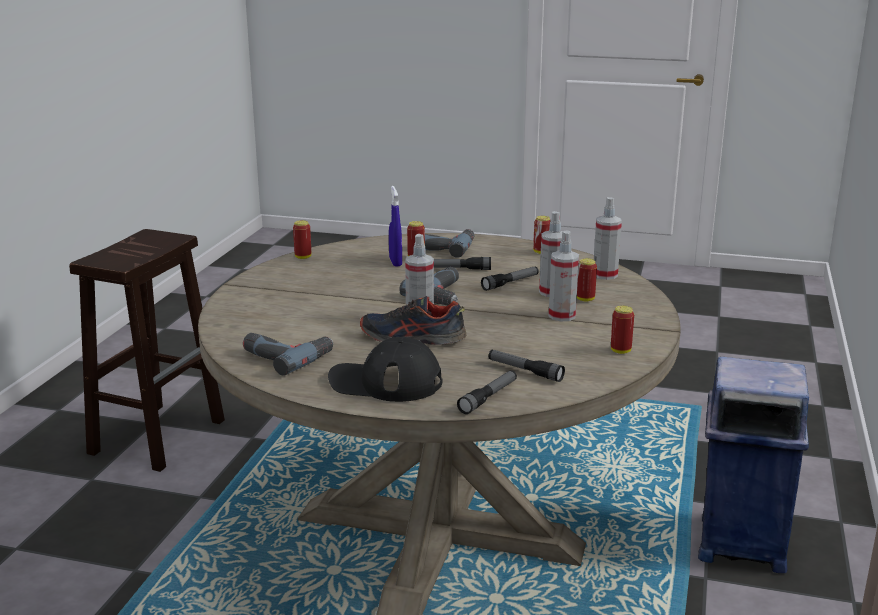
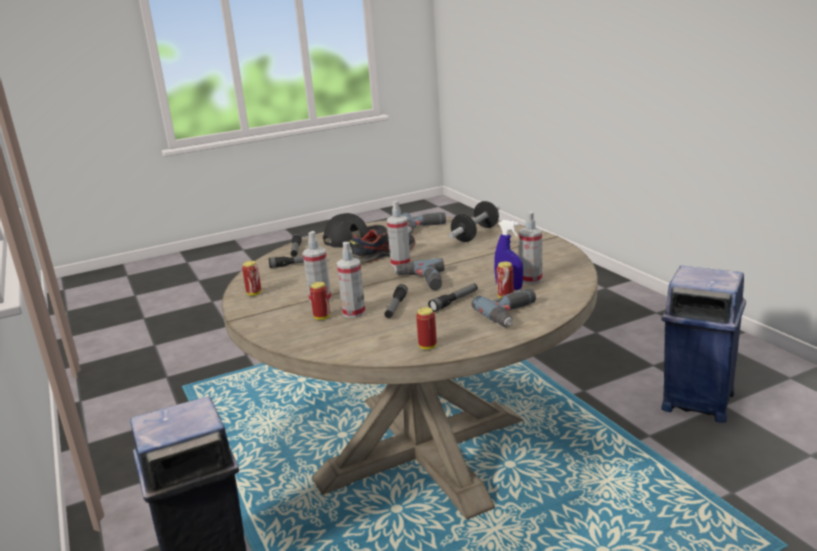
camera: 140 degrees right, 0 degrees up
brown stool [69,229,225,472] -> blue trash can [661,266,746,423]
can [293,220,311,259] -> none
spray bottle [594,197,622,280] -> spray bottle moved to [519,211,542,284]
none -> dumbbell [449,201,500,242]

